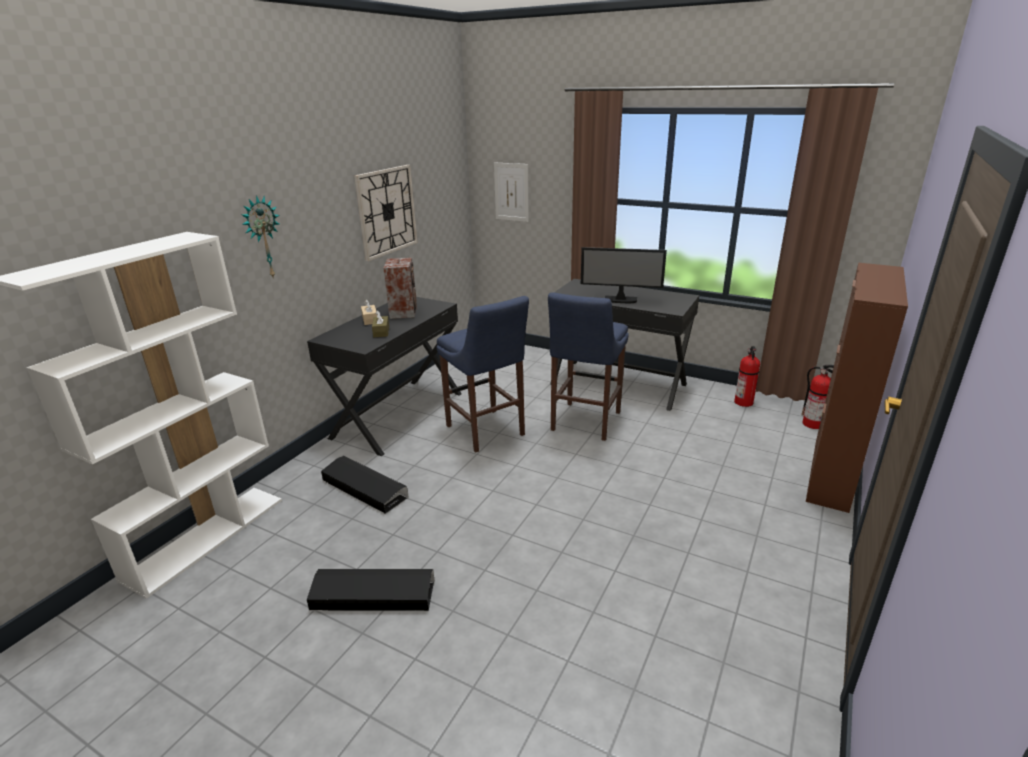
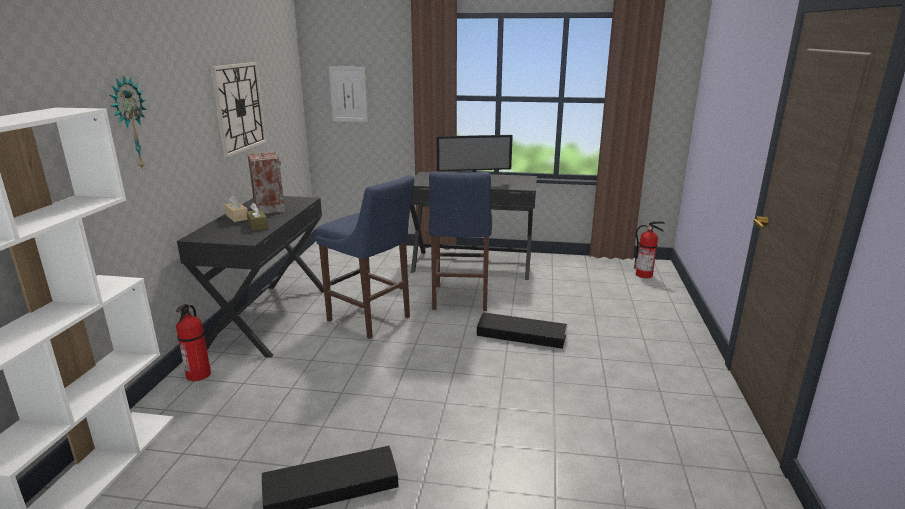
camera: 20 degrees left, 5 degrees down
black storage box [321,456,408,514] -> black storage box moved to [477,312,567,349]
fire extinguisher [734,346,760,407] -> fire extinguisher moved to [176,304,211,381]
brown cabinet [806,263,908,513] -> none

